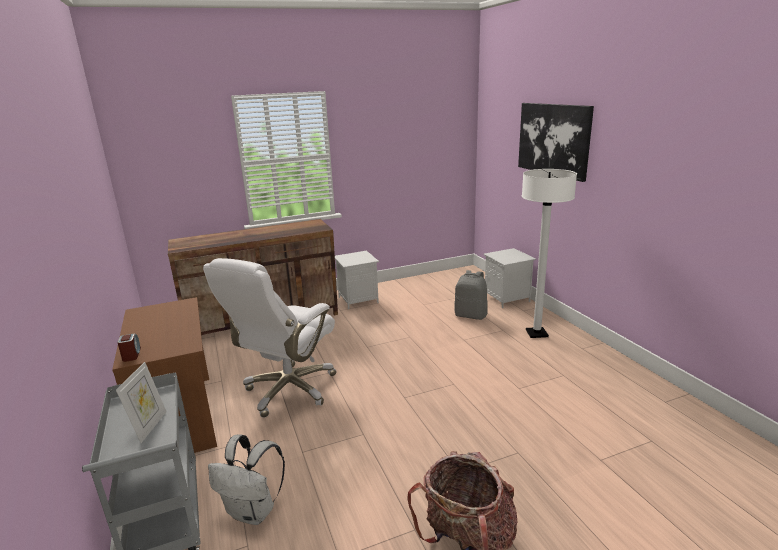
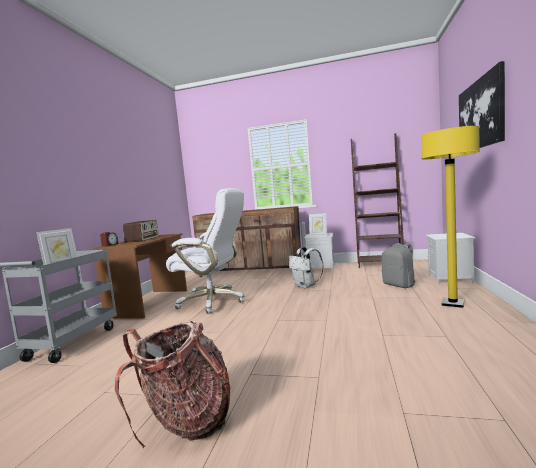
camera: 35 degrees right, 15 degrees down
white office chair [203,258,337,418] -> white office chair turned 135 degrees counterclockwise [166,188,245,314]
white backpack [208,434,285,525] -> white backpack moved to [289,247,324,288]
white floor lamp [522,169,577,338] -> yellow floor lamp [421,126,480,308]
none -> radio [123,220,159,243]
none -> picture frame [309,213,327,236]
none -> brown bookcase [351,133,404,268]

